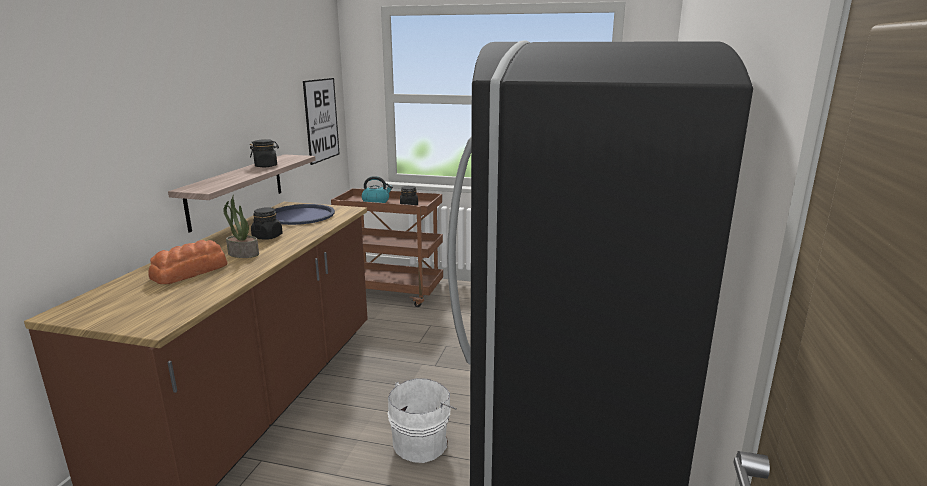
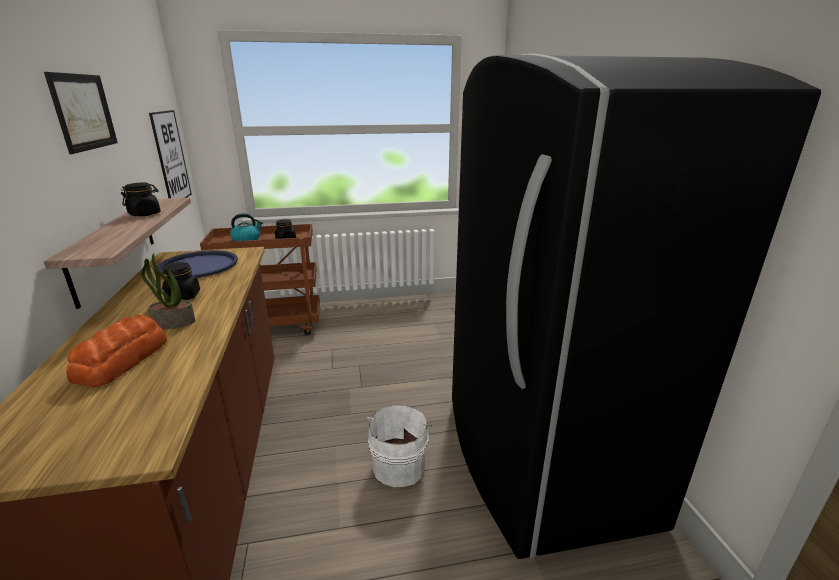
camera: 25 degrees left, 5 degrees up
none -> picture [44,72,118,154]

